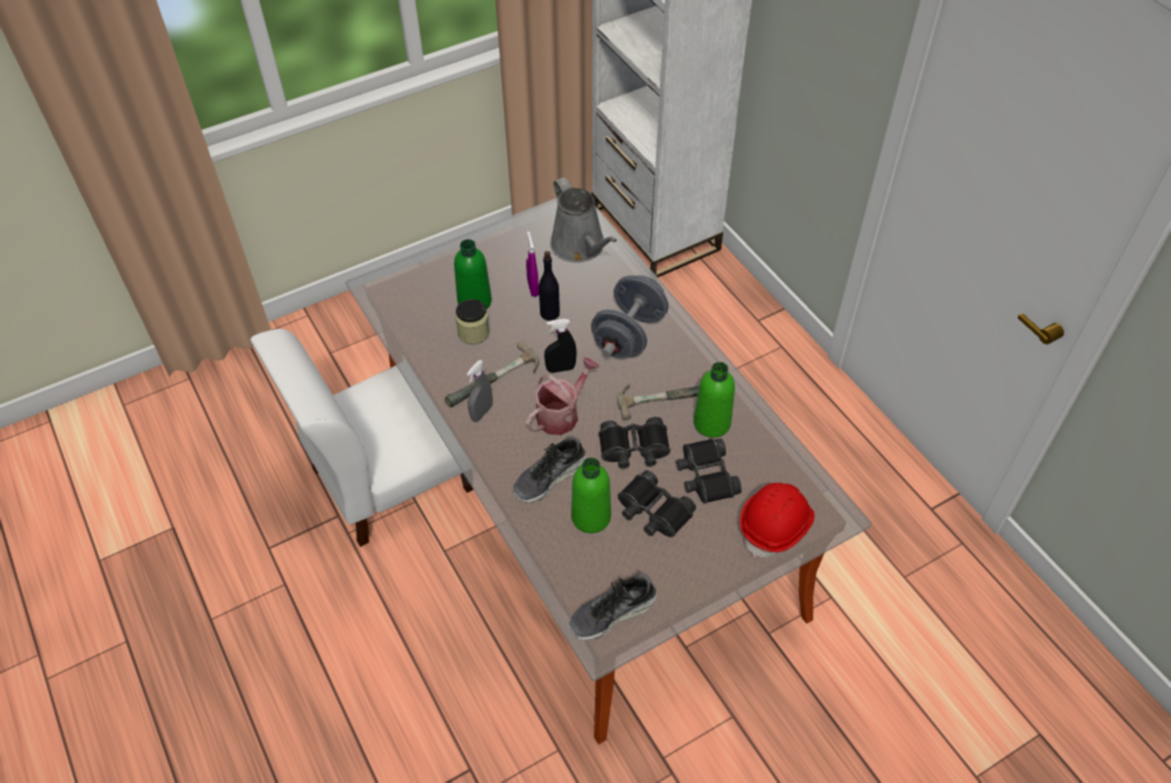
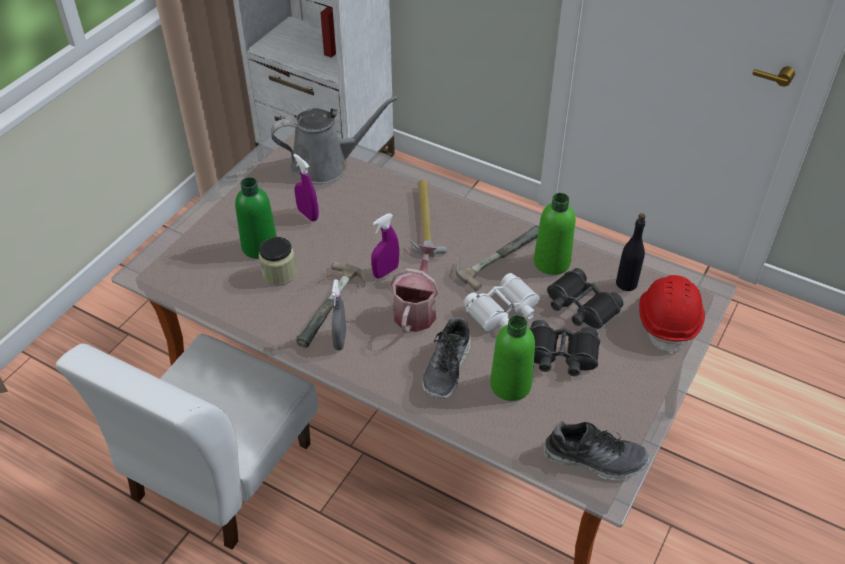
camera: 30 degrees left, 5 degrees down
black bottle [539,251,560,321] -> black bottle moved to [616,213,646,291]
black spray bottle [544,319,577,373] -> purple spray bottle [371,214,399,278]
grey watering can [550,177,617,262] -> grey watering can turned 45 degrees counterclockwise [271,96,397,184]
shoe [569,574,657,640] -> shoe turned 105 degrees counterclockwise [543,421,649,480]
grey dumbbell [591,275,669,358] -> hammer [411,180,447,257]
black binoculars [598,417,671,469] -> white binoculars [463,273,540,331]

